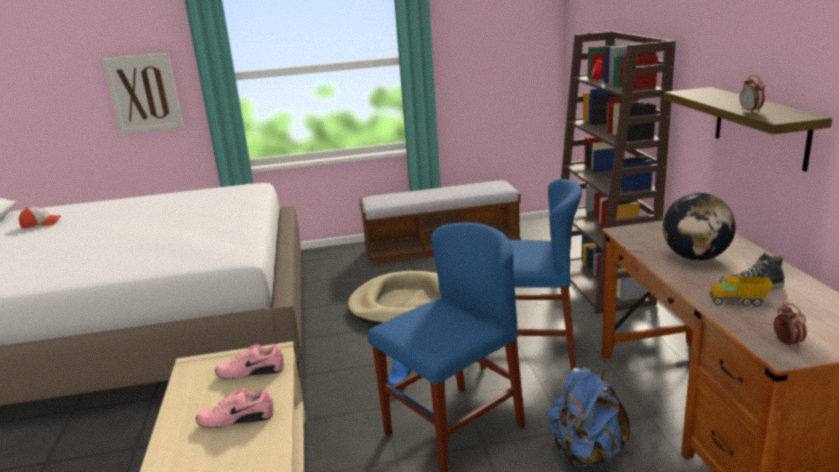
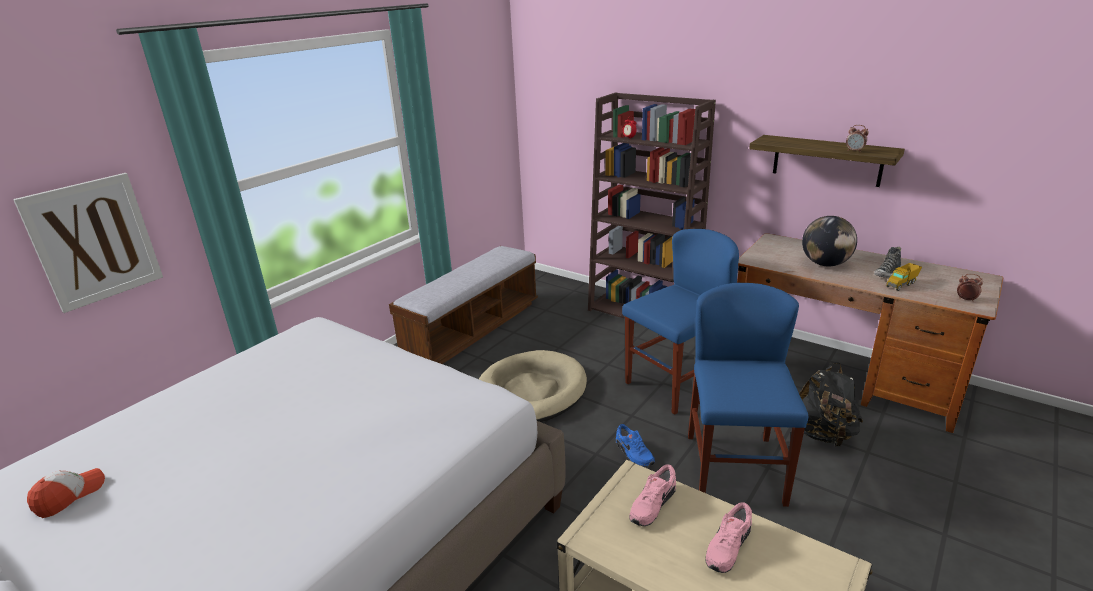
camera: 45 degrees left, 5 degrees up
blue backpack [548,365,630,467] -> black backpack [799,362,863,447]

